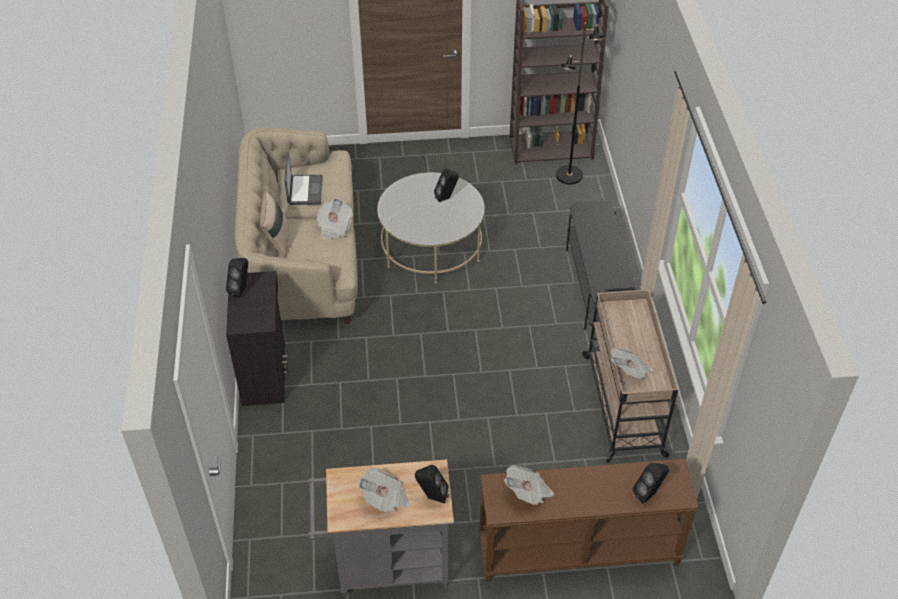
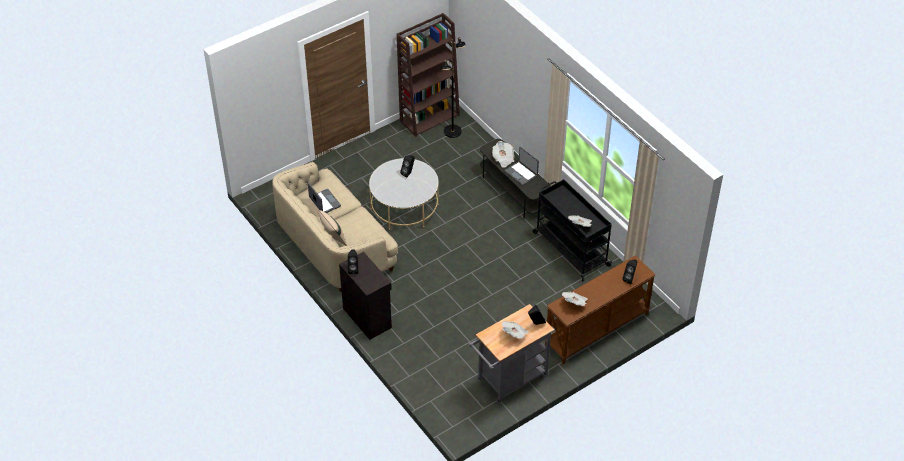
camera: 30 degrees left, 0 degrees up
newspaper [316,198,353,240] -> newspaper moved to [492,141,514,168]
beige cart [582,287,678,462] -> black cart [533,179,612,281]
none -> laptop [504,147,539,186]

